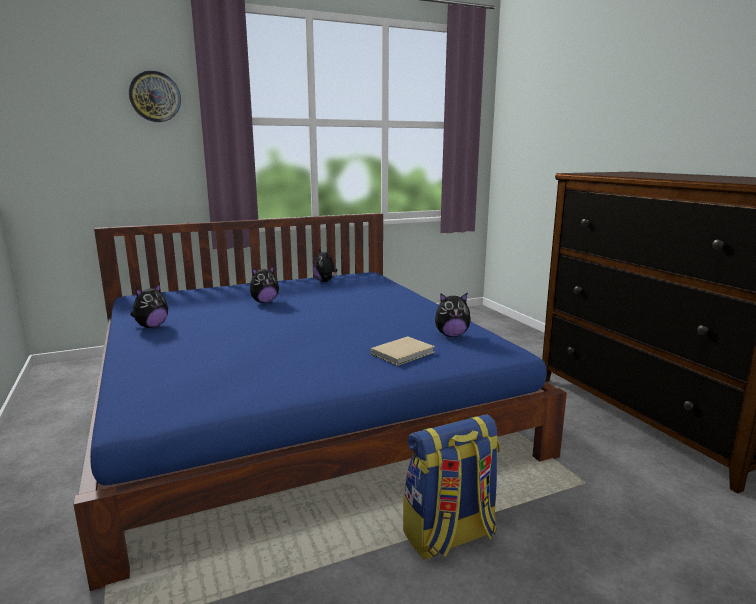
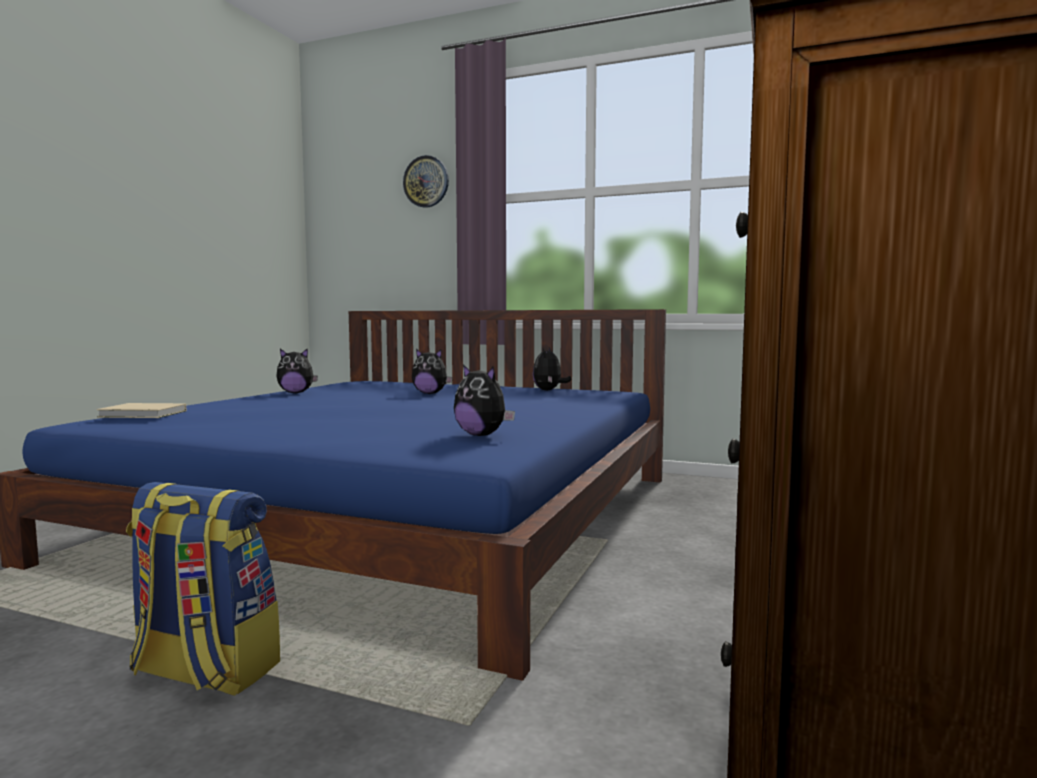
camera: 45 degrees right, 10 degrees down
beige book [371,336,435,366] -> beige book moved to [97,403,186,418]

